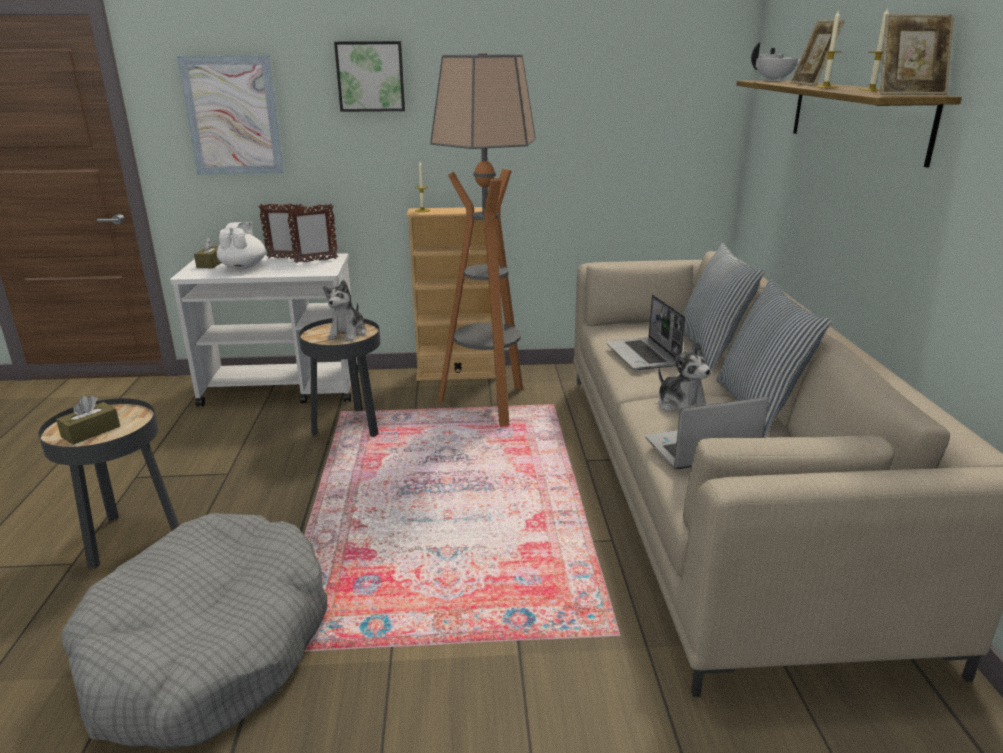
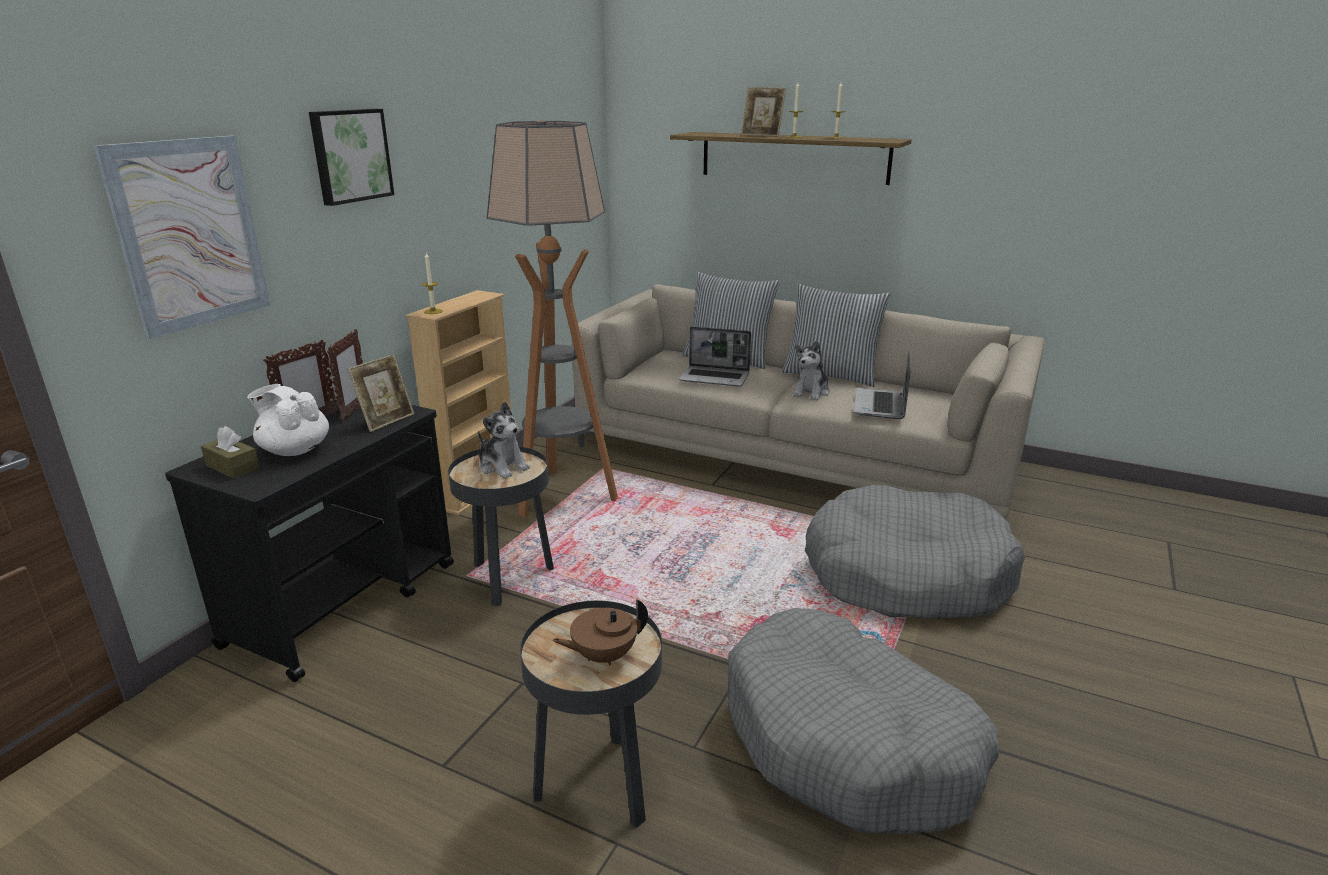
camera: 60 degrees left, 0 degrees up
brown tissue box [56,396,120,445] -> brown teapot [552,599,648,666]
white cart [170,253,358,407] -> black cart [165,400,454,682]
plush toy [658,342,711,414] -> plush toy turned 120 degrees clockwise [793,341,830,401]
white teapot [751,42,800,81] -> none
picture frame [880,14,954,95] -> picture frame moved to [347,354,414,432]
none -> grey dog bed [805,485,1025,619]

